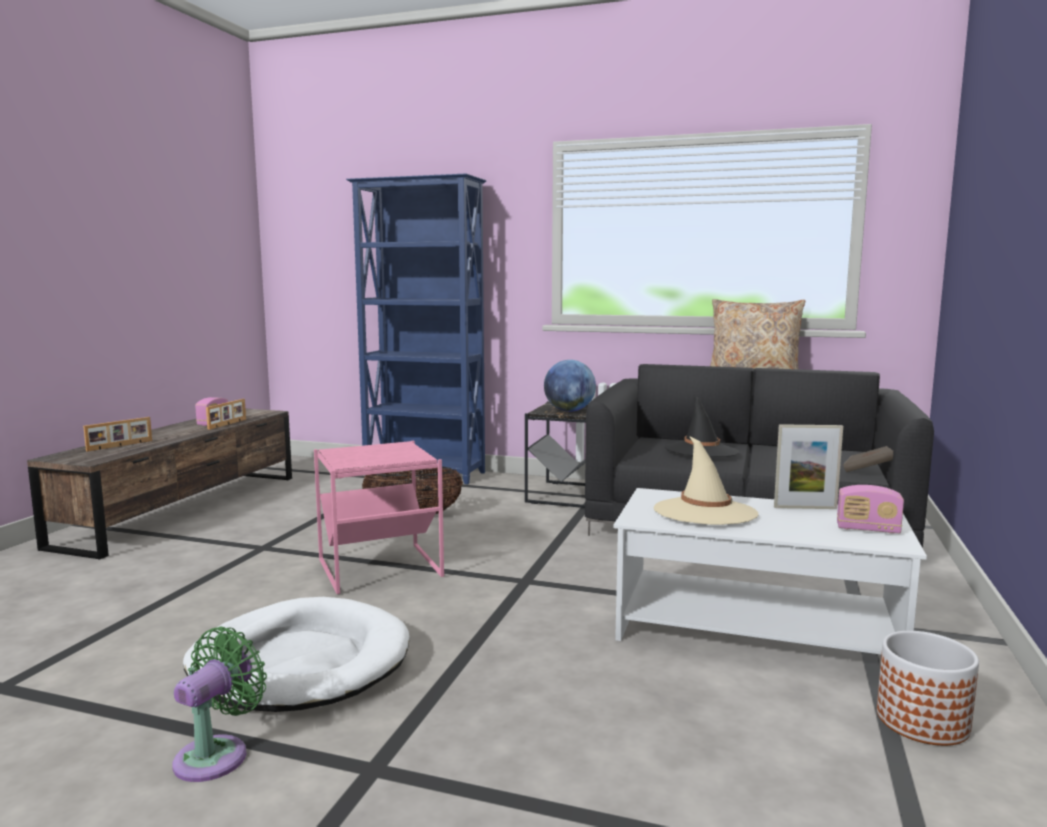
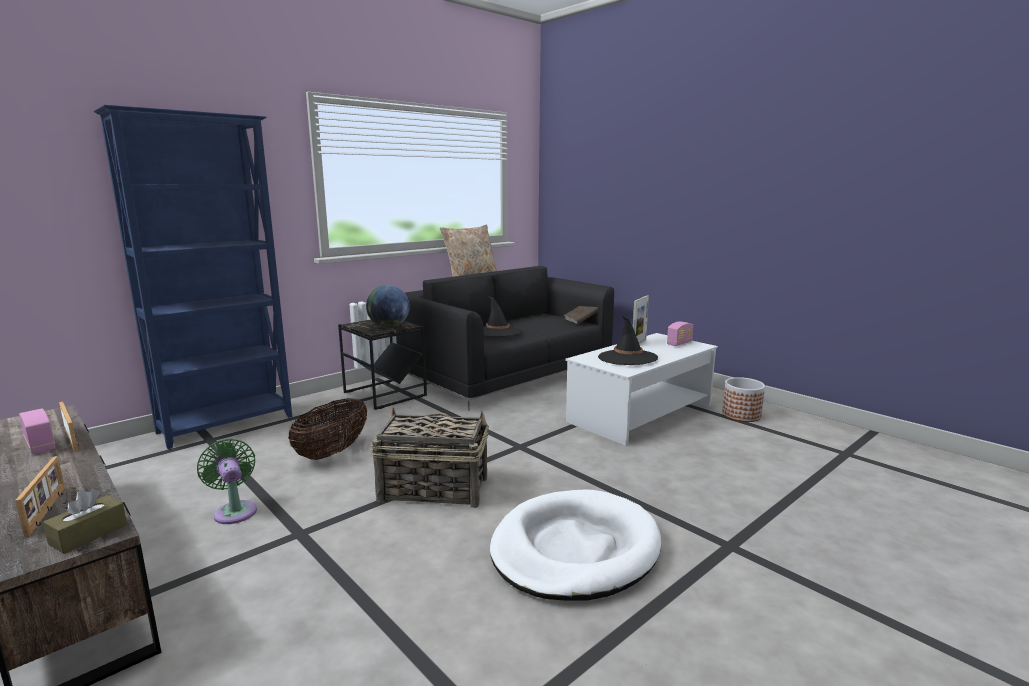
camera: 60 degrees left, 5 degrees up
green fan [172,627,267,782] -> green fan moved to [197,439,257,524]
pink side table [314,441,444,594] -> basket [371,407,489,508]
beige hat [653,436,759,525] -> black hat [598,316,658,365]
none -> brown tissue box [43,489,127,554]

